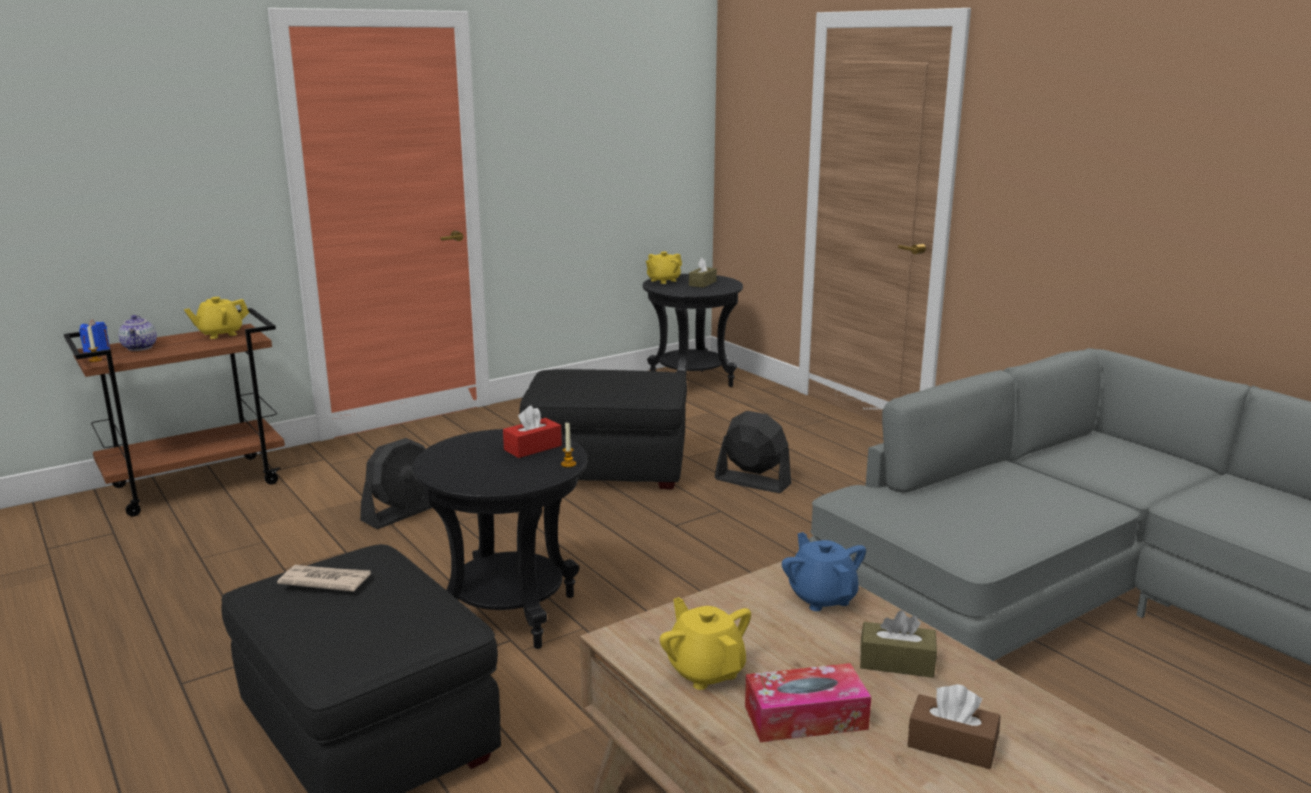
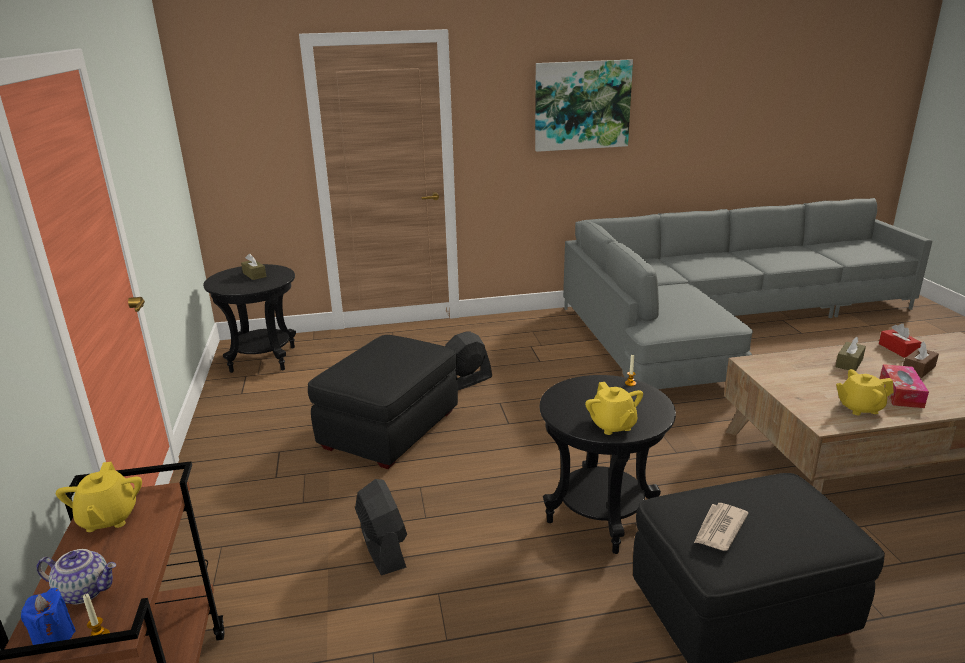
camera: 65 degrees left, 5 degrees up
red tissue box [503,405,562,458] -> red tissue box moved to [879,323,922,358]
yellow teapot [646,252,682,284] -> yellow teapot moved to [585,382,643,435]
blue teapot [782,532,866,611] -> none
none -> picture [535,59,633,152]

